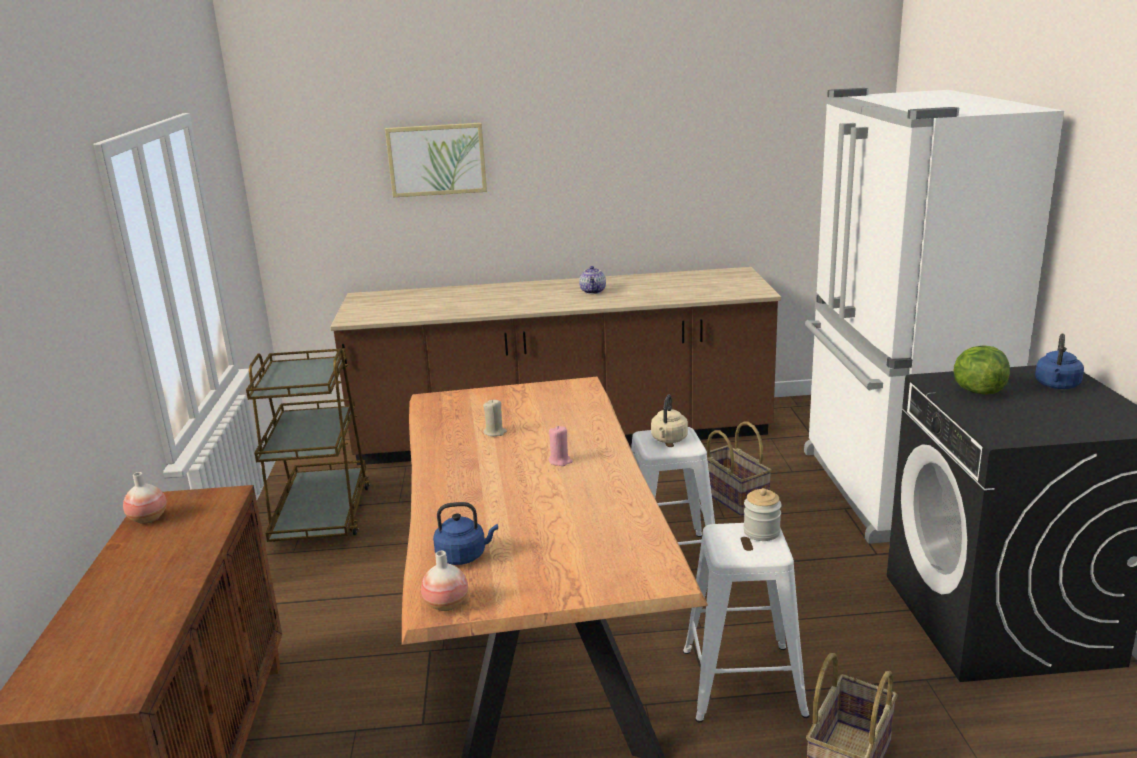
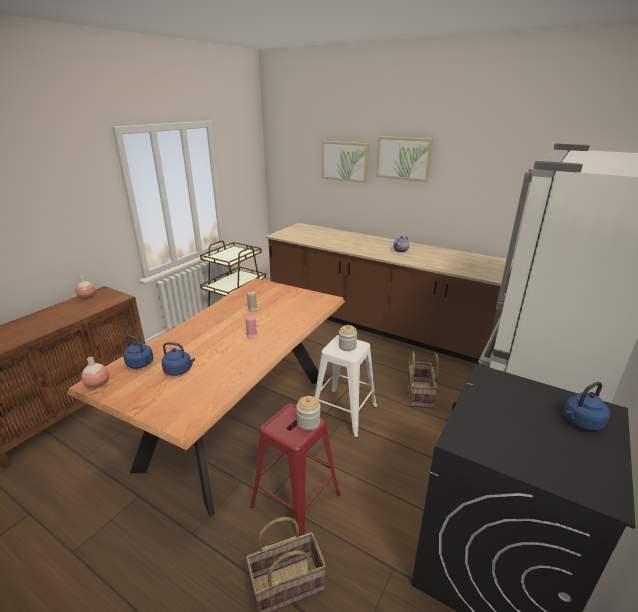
camera: 35 degrees right, 5 degrees up
beige kettle [651,394,688,443] -> jar [339,325,357,351]
white stool [683,523,809,722] -> red stool [250,404,341,536]
lettuce [954,345,1010,395] -> none
none -> blue kettle [162,342,195,376]
none -> picture [376,136,433,182]

